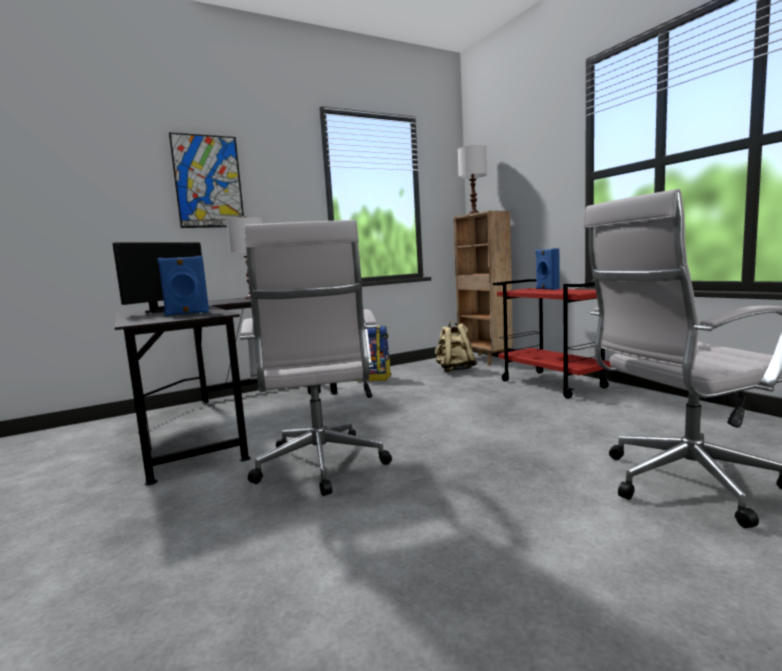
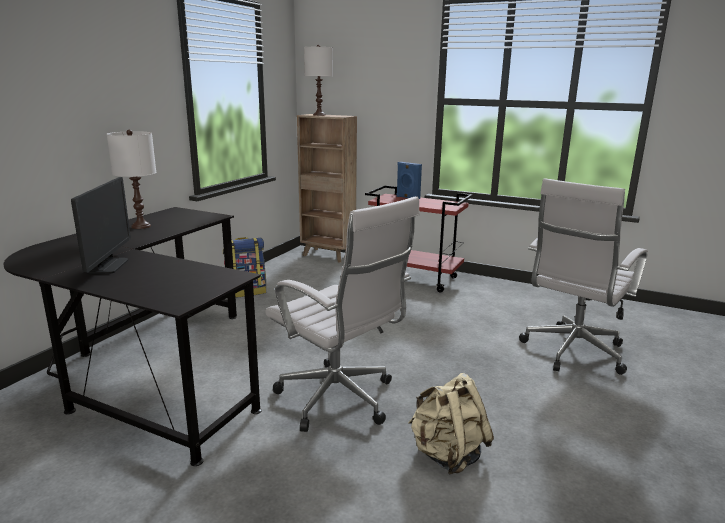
camera: 35 degrees left, 10 degrees up
blue speaker [157,256,209,316] -> none
picture [169,132,244,228] -> none
beige backpack [435,321,477,372] -> beige backpack moved to [408,373,494,475]

